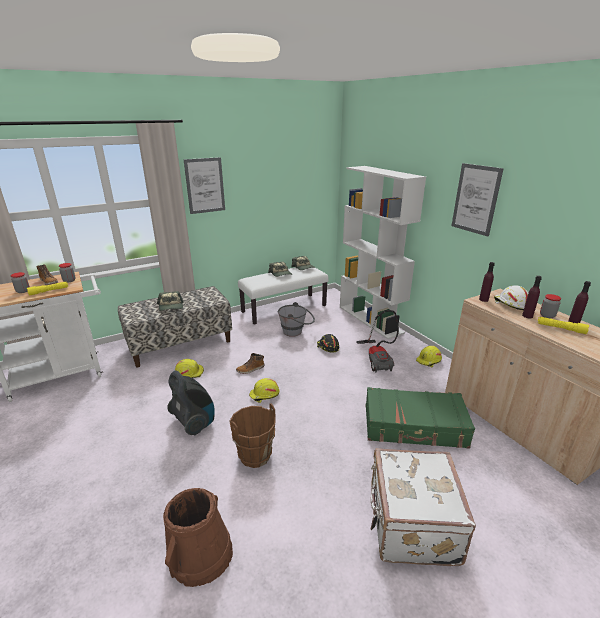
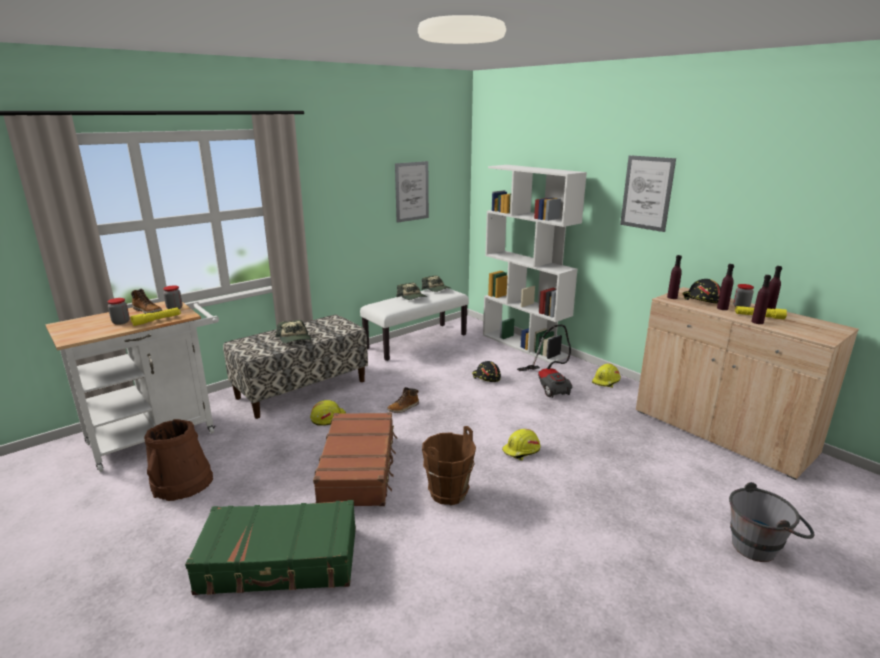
camera: 10 degrees left, 5 degrees down
brown bucket [163,488,233,587] -> brown bucket moved to [144,419,213,501]
vacuum cleaner [167,370,215,435] -> brown suitcase [313,412,397,506]
picture [184,157,225,214] -> picture moved to [395,161,429,223]
yellow hard hat [249,378,279,403] -> yellow hard hat moved to [502,429,541,461]
grey bucket [278,302,315,337] -> grey bucket moved to [729,482,814,562]
green suitcase [366,387,475,449] -> green suitcase moved to [185,500,356,595]
white suitcase [370,448,476,566] -> none
white hard hat [494,285,529,310] -> black hard hat [683,279,721,304]
none -> purple bottle [751,275,771,324]

